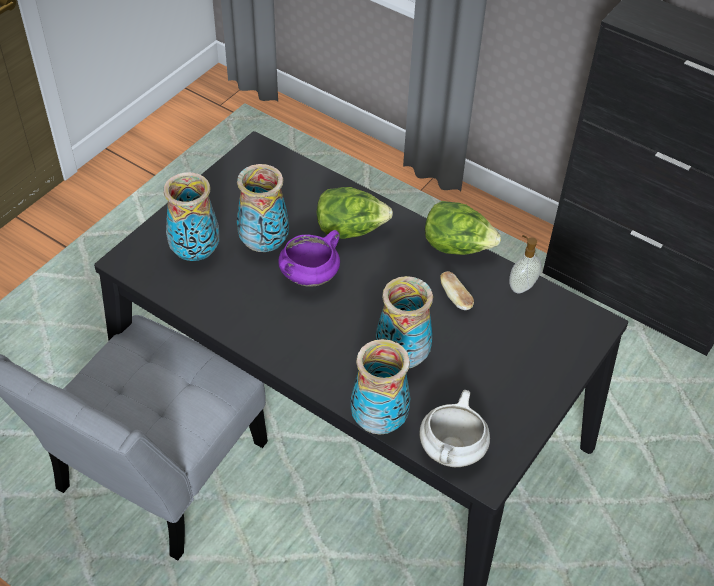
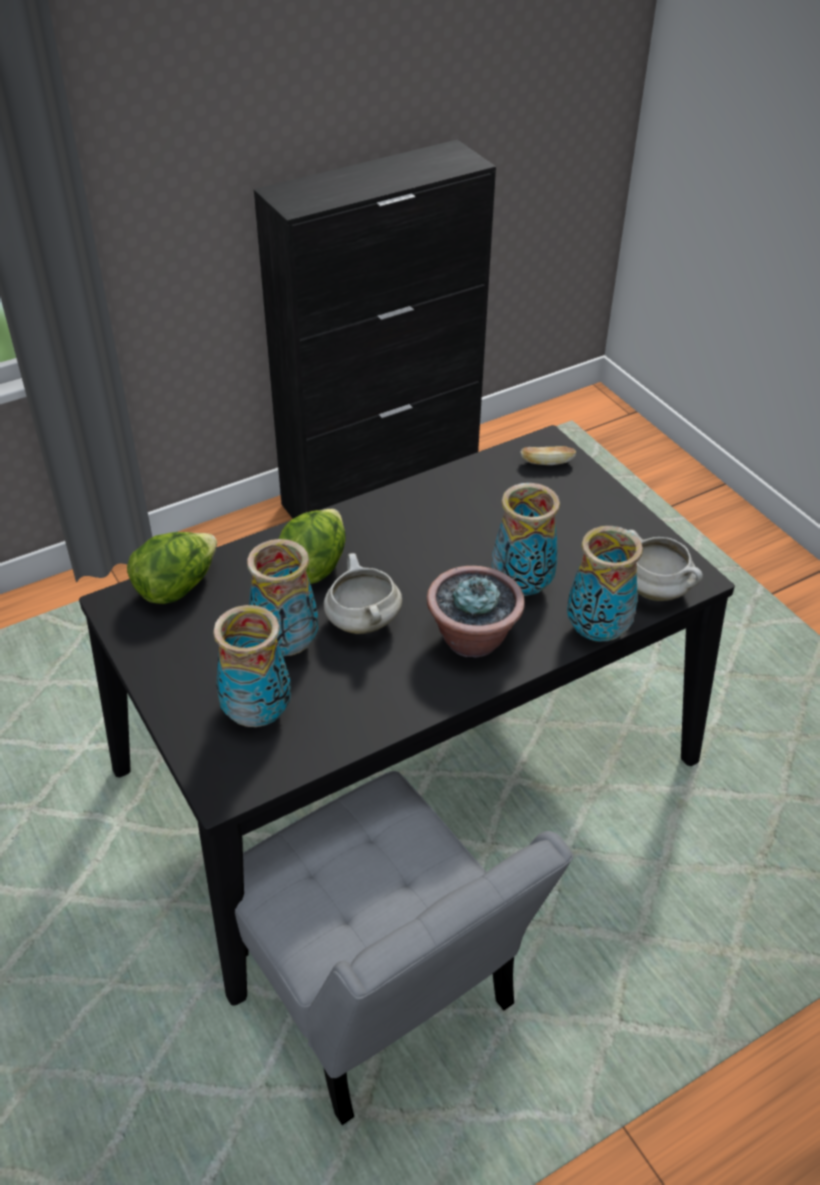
camera: 65 degrees left, 5 degrees down
purple cooking pot [278,230,340,287] -> white cooking pot [324,553,402,634]
lettuce [425,201,501,255] -> lettuce moved to [127,532,217,604]
bread [441,271,474,310] -> bread moved to [521,446,576,465]
soap dispenser [509,235,542,293] -> none
none -> potted plant [427,566,525,658]

